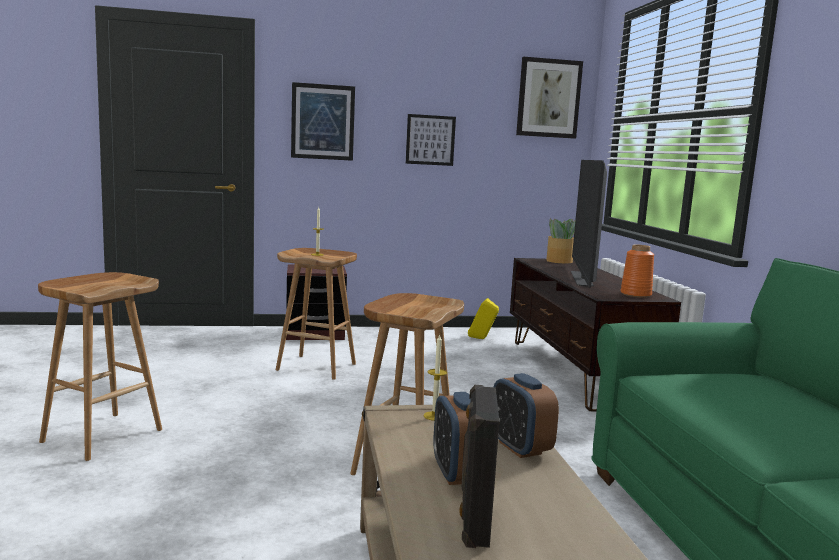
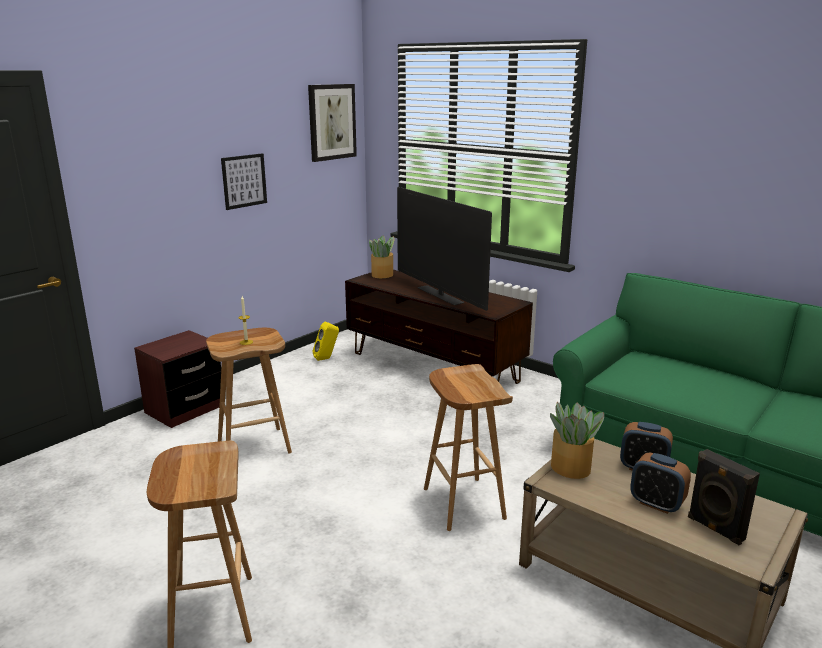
camera: 40 degrees left, 10 degrees up
picture [291,82,355,161] -> none
candle [423,334,447,421] -> potted plant [550,402,604,479]
orange vase [620,245,654,298] -> none

